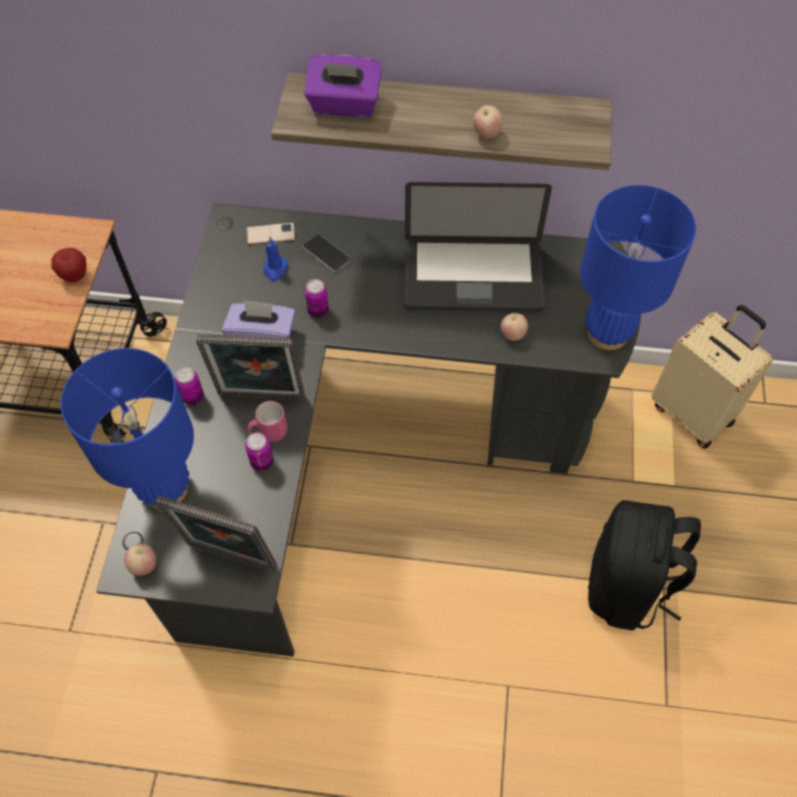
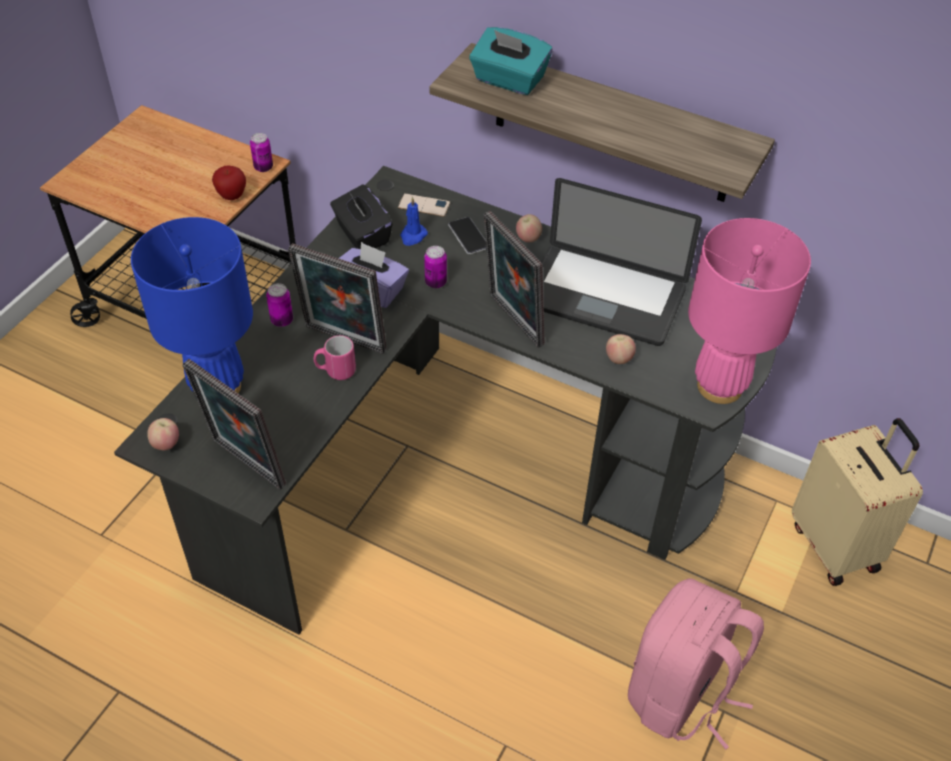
camera: 20 degrees right, 10 degrees down
can [245,433,273,471] -> can moved to [250,133,273,172]
purple tissue box [304,54,382,117] -> turquoise tissue box [469,27,552,95]
apple [473,105,503,139] -> apple moved to [516,214,542,242]
blue table lamp [580,185,696,350] -> pink table lamp [688,218,811,404]
black backpack [588,500,701,630] -> pink backpack [628,579,764,750]
none -> black tissue box [330,184,393,249]
none -> picture frame [484,211,545,348]

